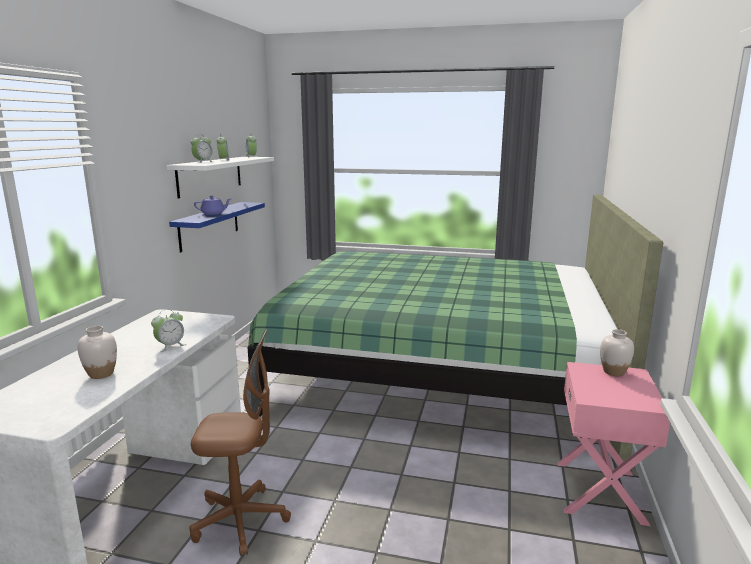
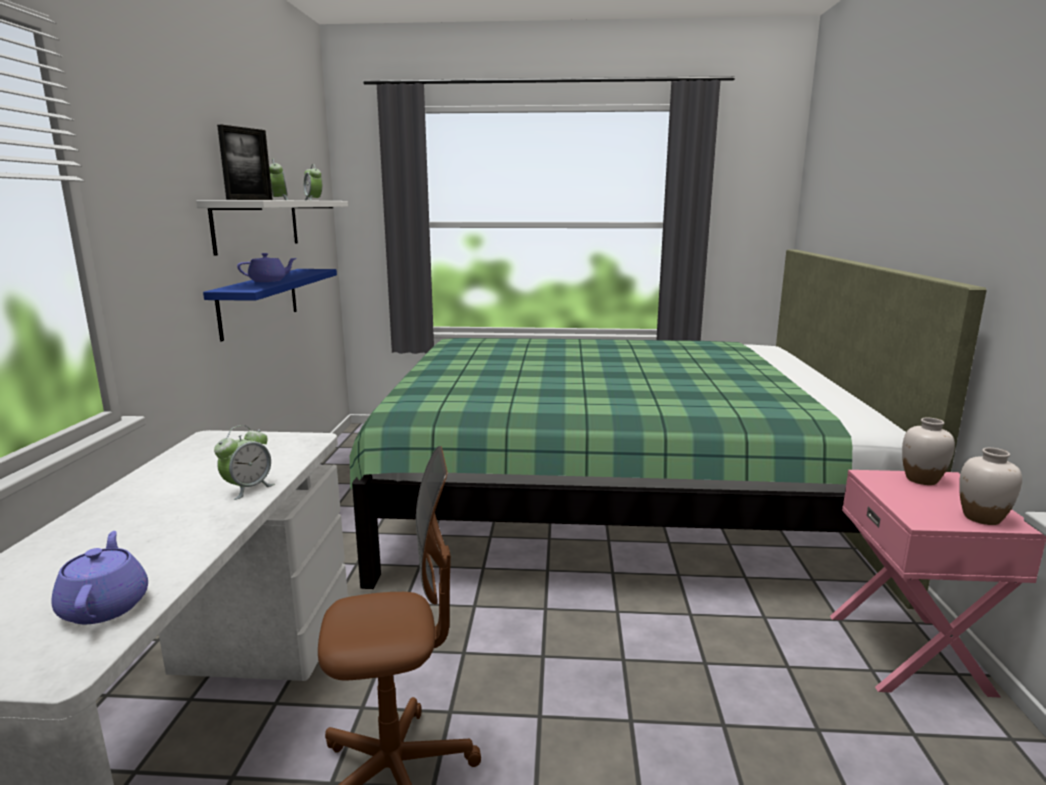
camera: 10 degrees left, 0 degrees up
white vase [77,326,117,379] -> white vase moved to [959,448,1022,525]
alarm clock [191,134,213,163] -> picture frame [217,125,273,200]
none -> purple teapot [51,531,148,624]

